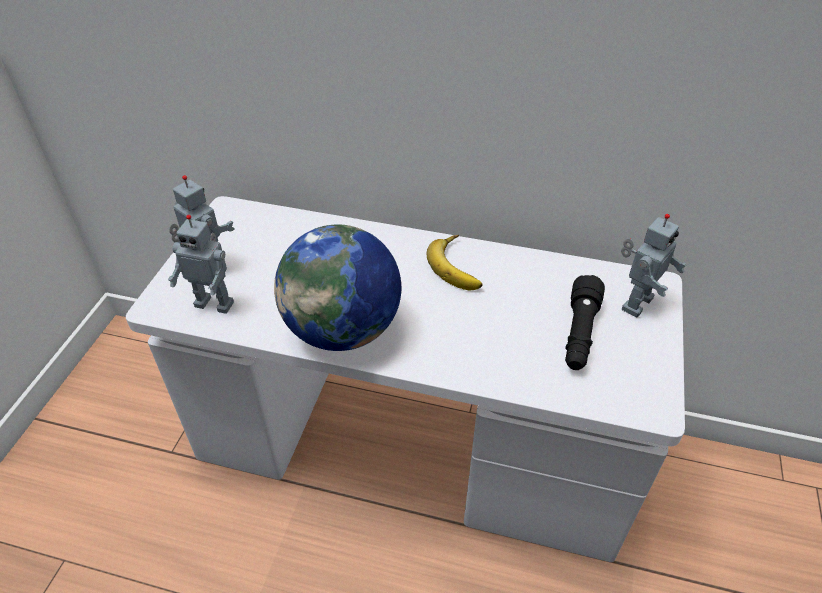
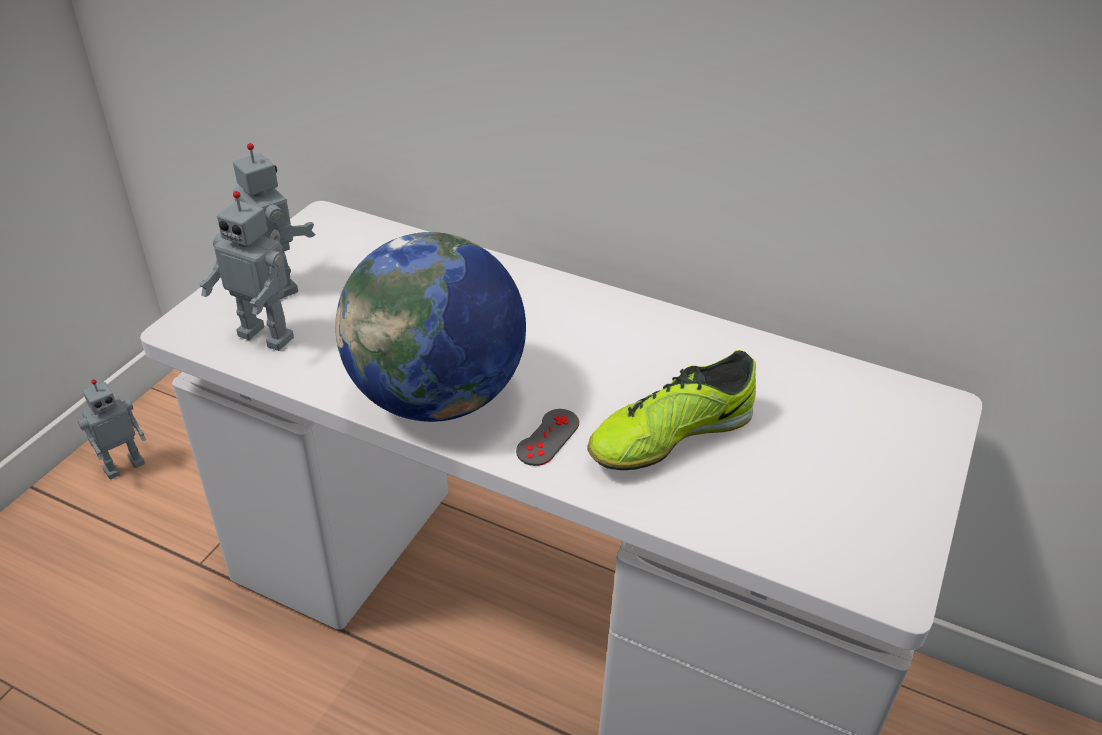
camera: 10 degrees right, 5 degrees down
banana [427,235,482,290] -> none
black flashlight [565,275,605,370] -> none
toy robot [621,214,687,317] -> toy robot moved to [78,379,146,479]
none -> grey game controller [516,409,579,466]
none -> shoe [587,350,756,470]

